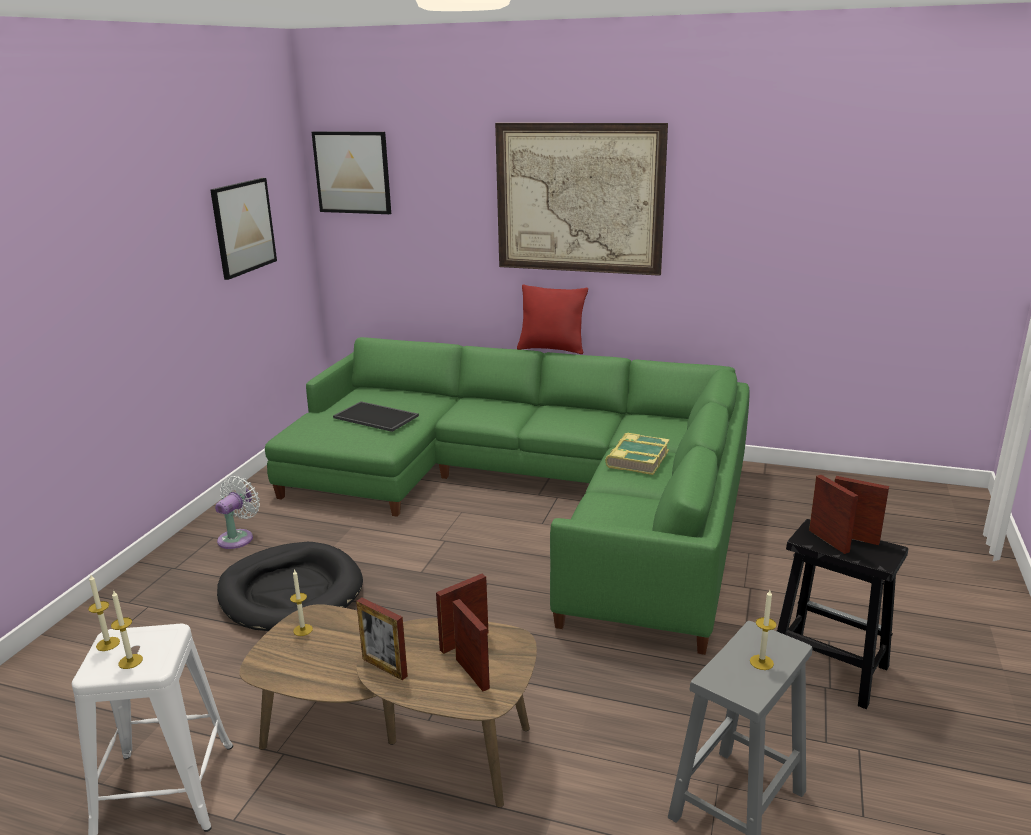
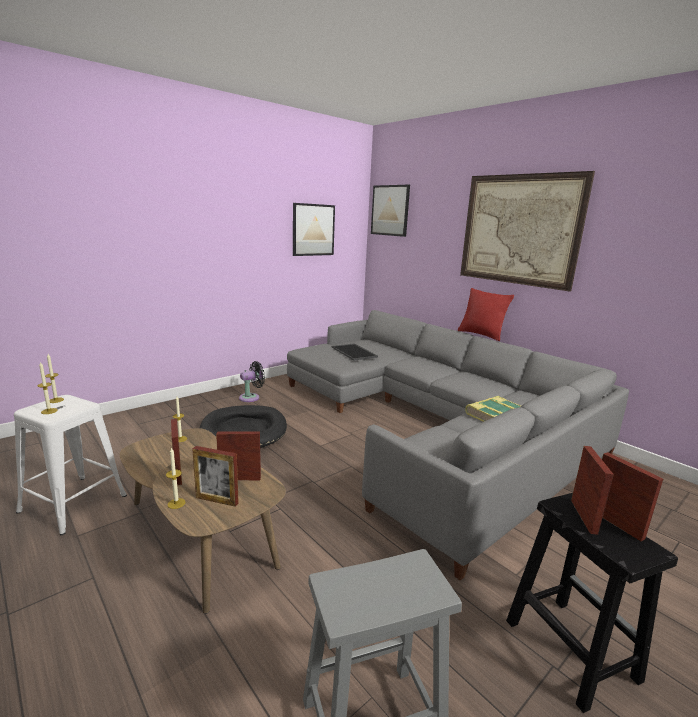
camera: 30 degrees right, 5 degrees down
white fan [215,476,260,549] -> black fan [239,361,265,402]
green sofa [265,337,749,655] -> grey sofa [287,310,629,581]
picture frame [453,599,490,691] -> picture frame turned 105 degrees clockwise [192,446,239,507]
candle [750,590,777,670] -> candle moved to [166,447,186,509]

